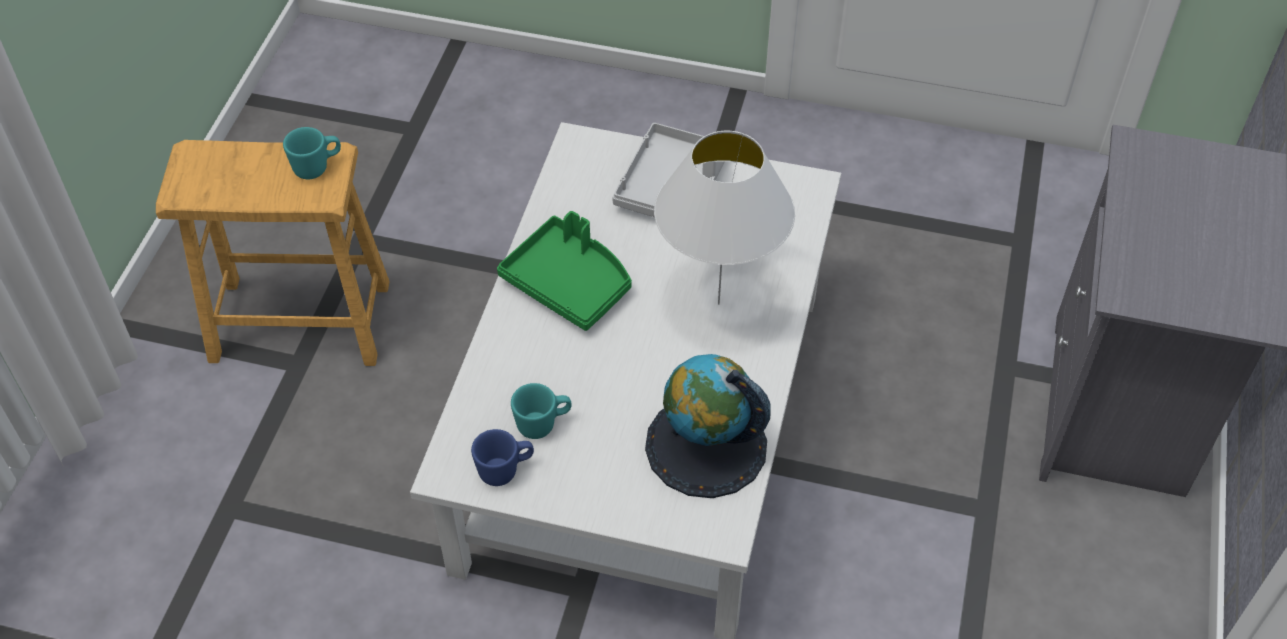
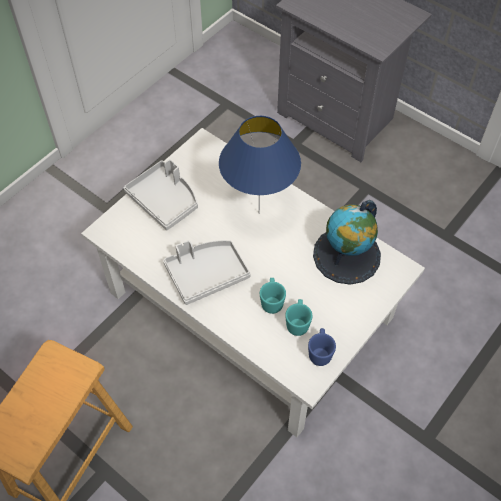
camera: 65 degrees left, 5 degrees up
turquoise mug [283,127,341,179] -> turquoise mug moved to [260,278,286,314]
green tray [497,211,632,331] -> grey tray [163,240,251,305]
white table lamp [654,131,795,305] -> blue table lamp [219,116,301,214]

